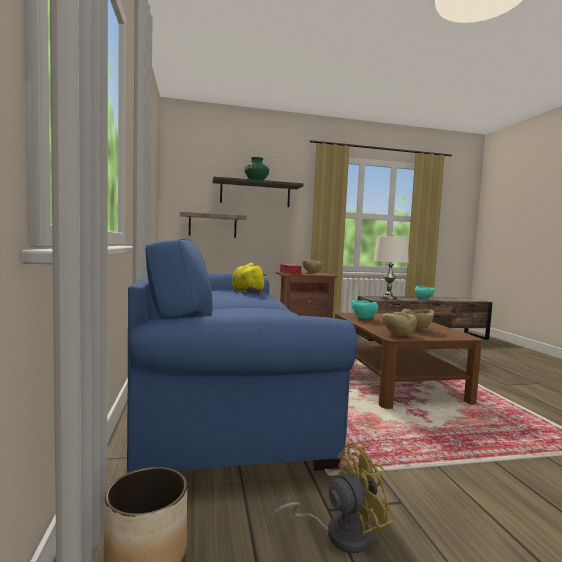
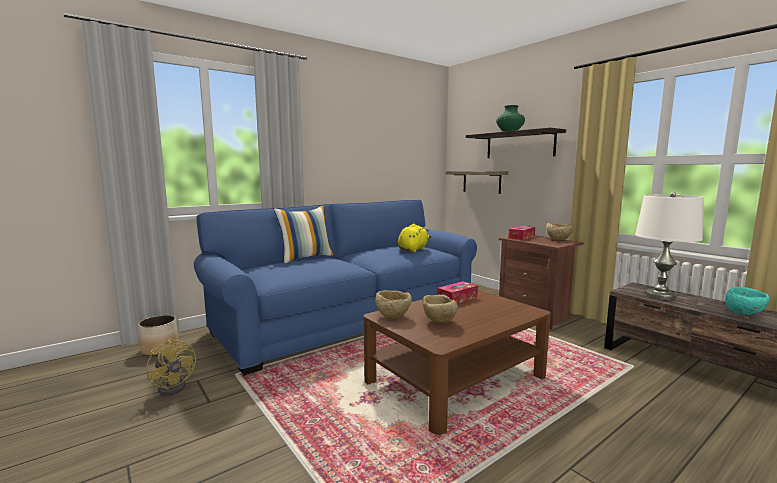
camera: 65 degrees right, 5 degrees up
turquoise bowl [351,300,378,319] -> tissue box [437,281,478,304]
none -> pillow [274,205,334,263]

